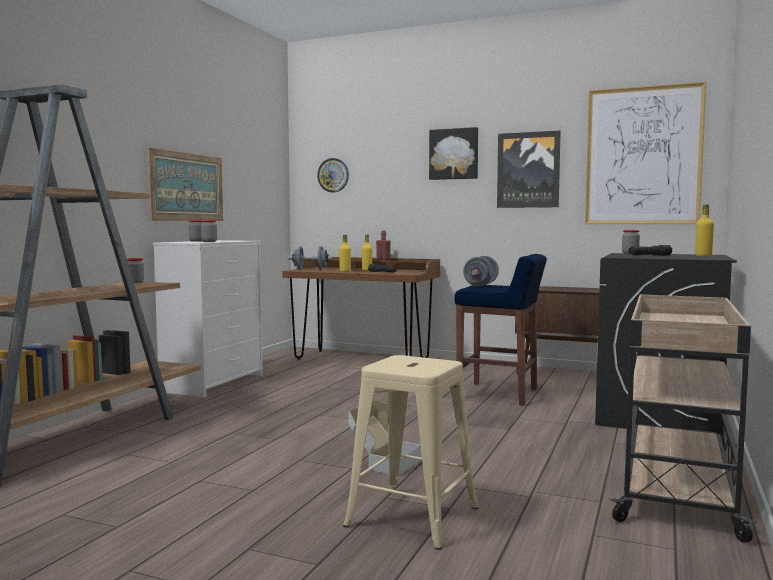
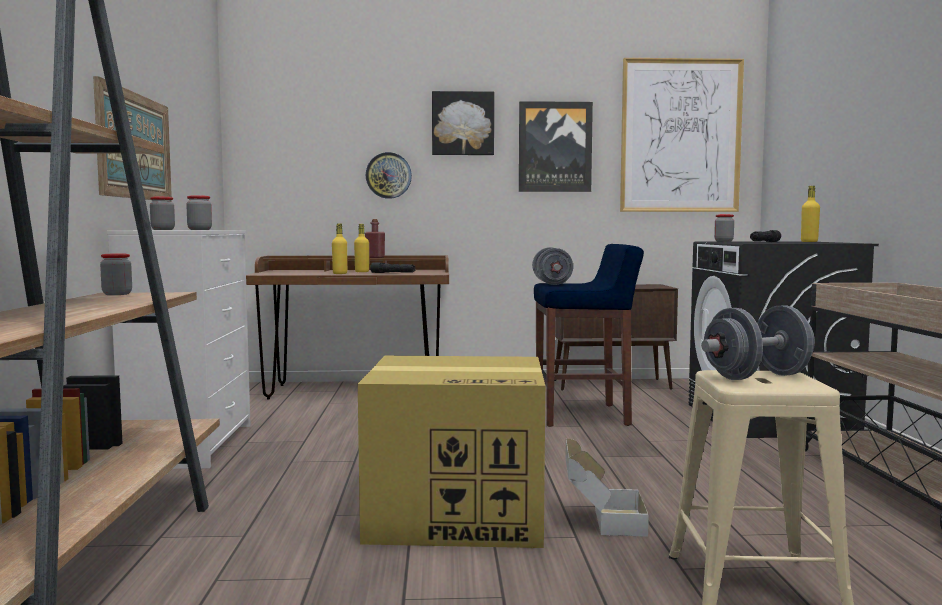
camera: 25 degrees left, 0 degrees up
grey dumbbell [288,246,333,270] -> grey dumbbell moved to [701,306,815,380]
wall clock [317,158,349,192] -> wall clock moved to [366,152,412,199]
none -> cardboard box [358,356,545,548]

